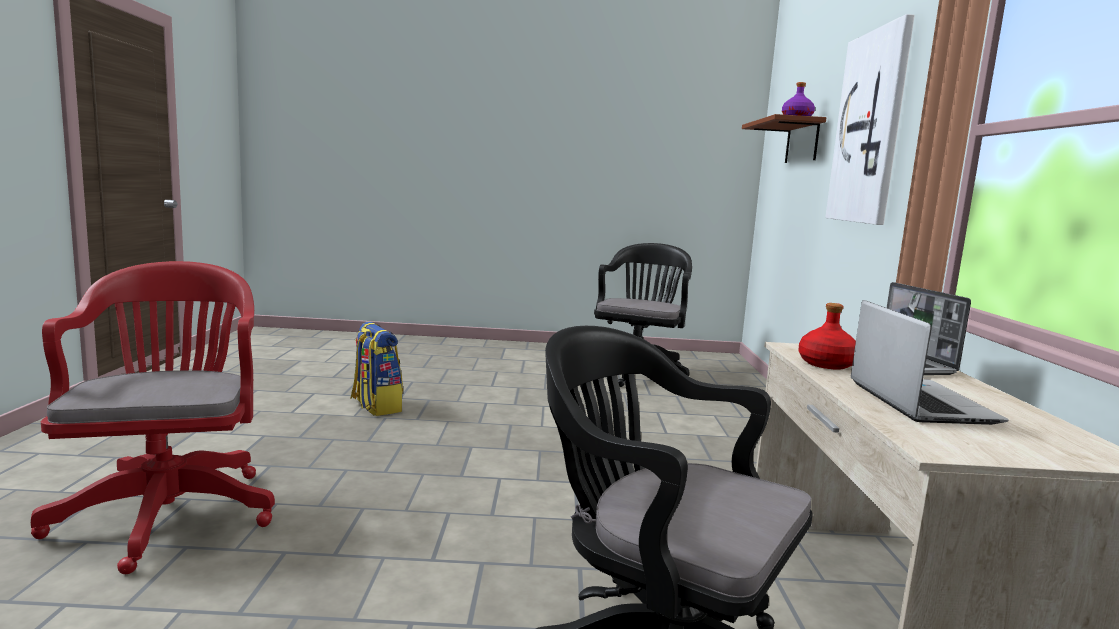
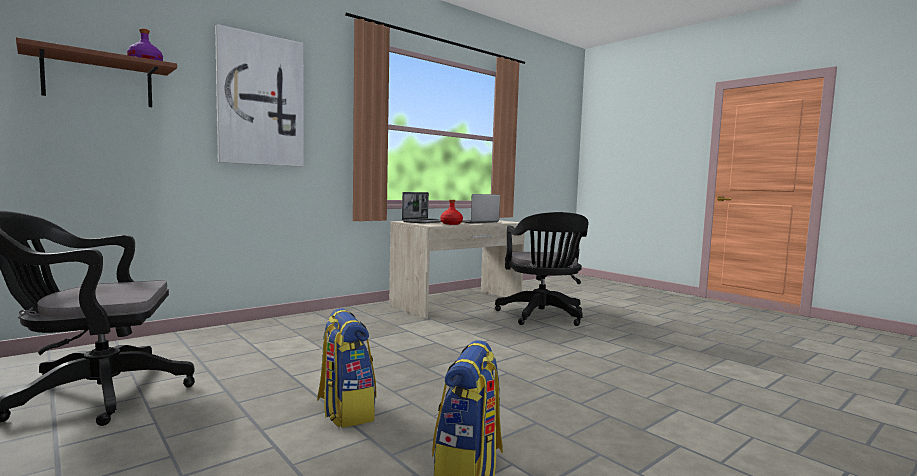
camera: 130 degrees left, 5 degrees down
red office chair [31,261,275,574] -> none
none -> backpack [317,308,376,428]

